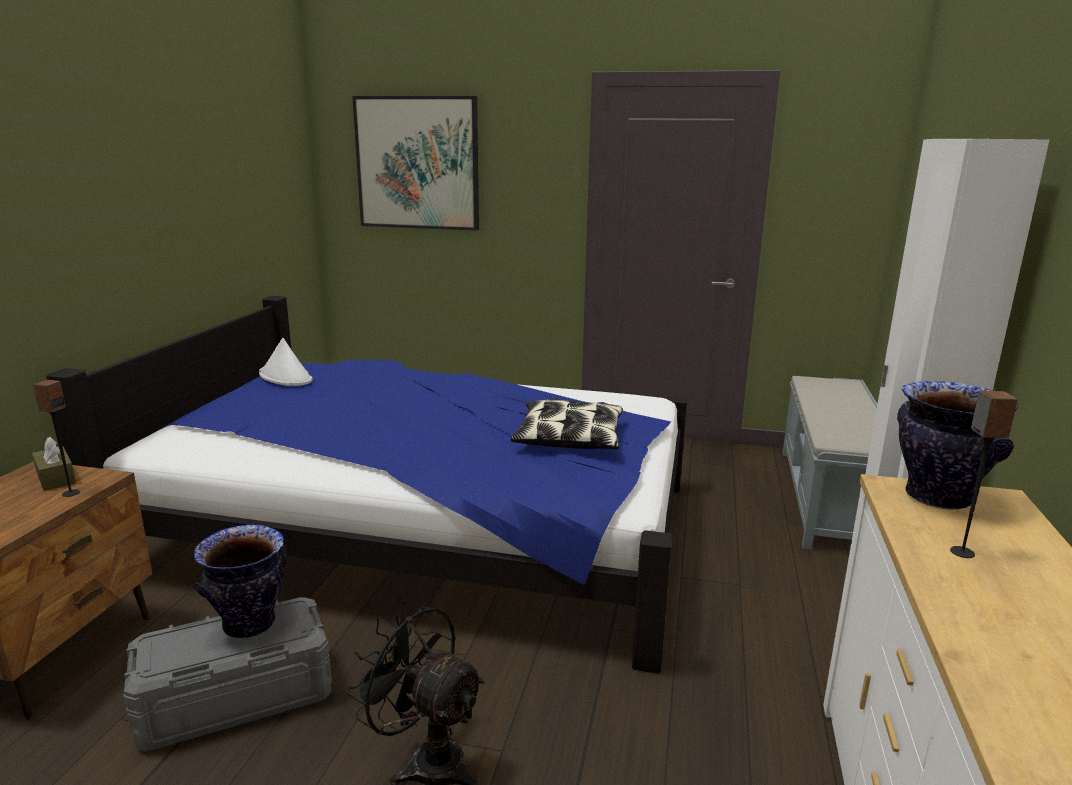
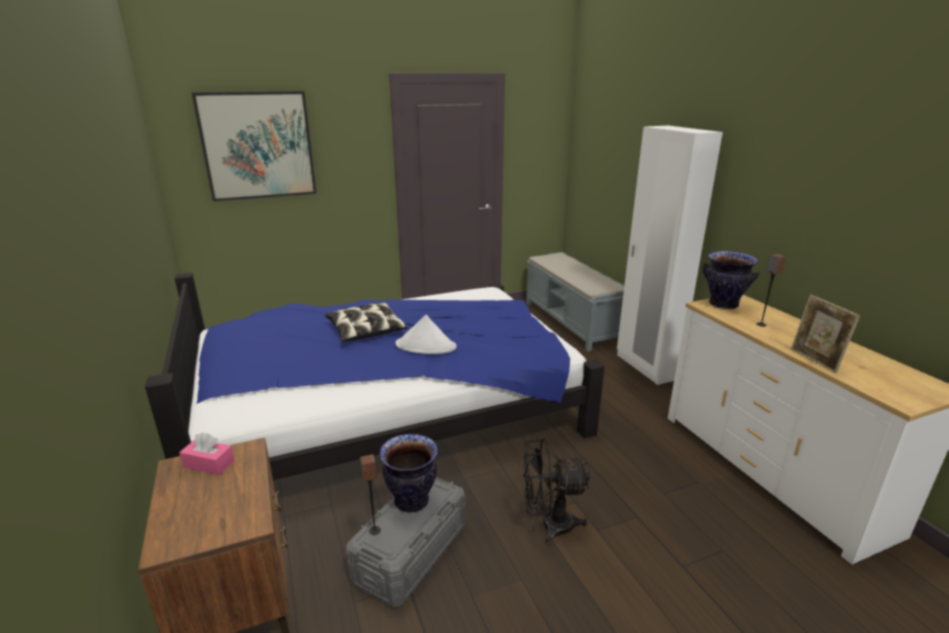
camera: 35 degrees left, 5 degrees up
brown tissue box [32,437,76,491] -> pink tissue box [179,433,235,475]
speaker [33,379,80,497] -> speaker moved to [360,454,381,535]
white hat [259,338,313,386] -> white hat moved to [396,315,457,354]
pillow [510,398,623,449] -> pillow moved to [325,302,408,342]
none -> picture frame [791,295,860,373]

